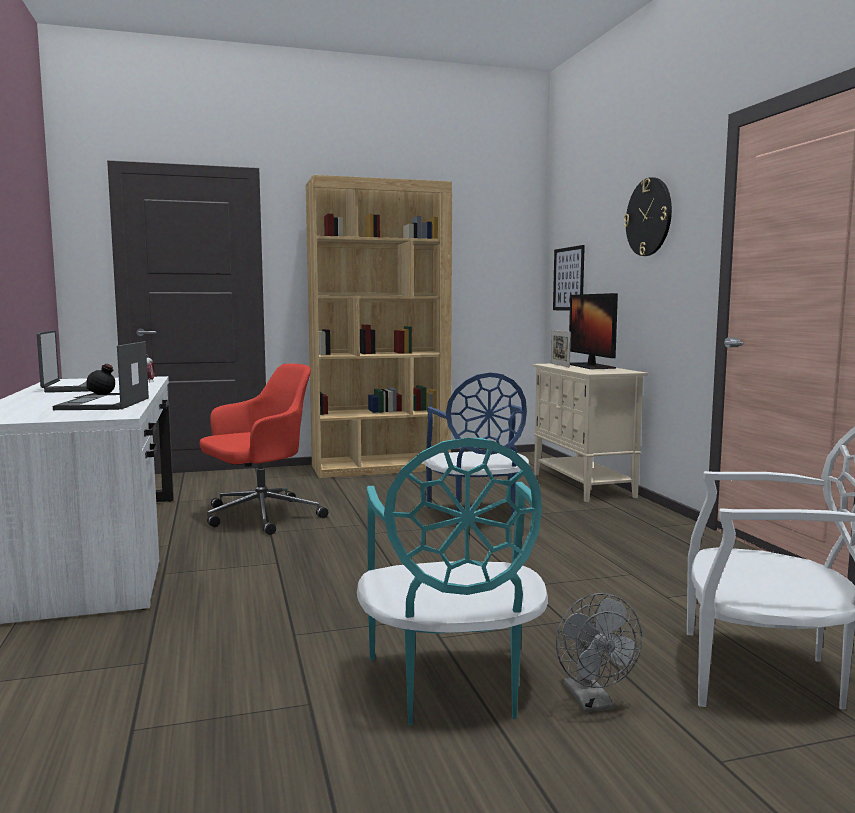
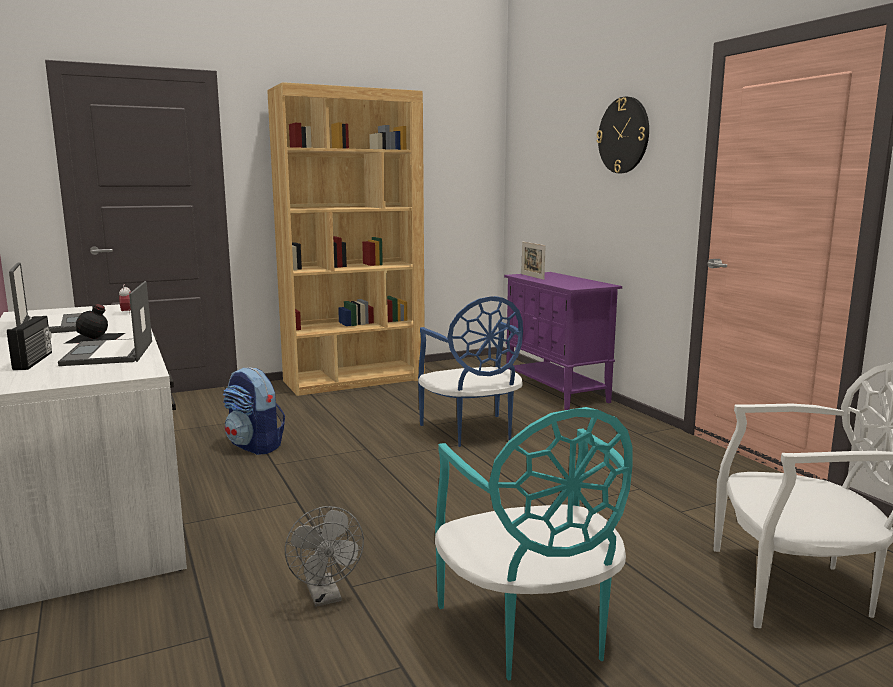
camera: 10 degrees left, 5 degrees up
red office chair [199,363,329,535] -> backpack [223,367,285,455]
beige cabinet [533,364,648,502] -> purple cabinet [504,272,622,410]
picture [553,245,585,311] -> none
grey fan [556,593,642,713] -> grey fan moved to [285,506,364,607]
monitor [569,293,618,369] -> none
none -> radio [7,316,52,370]

